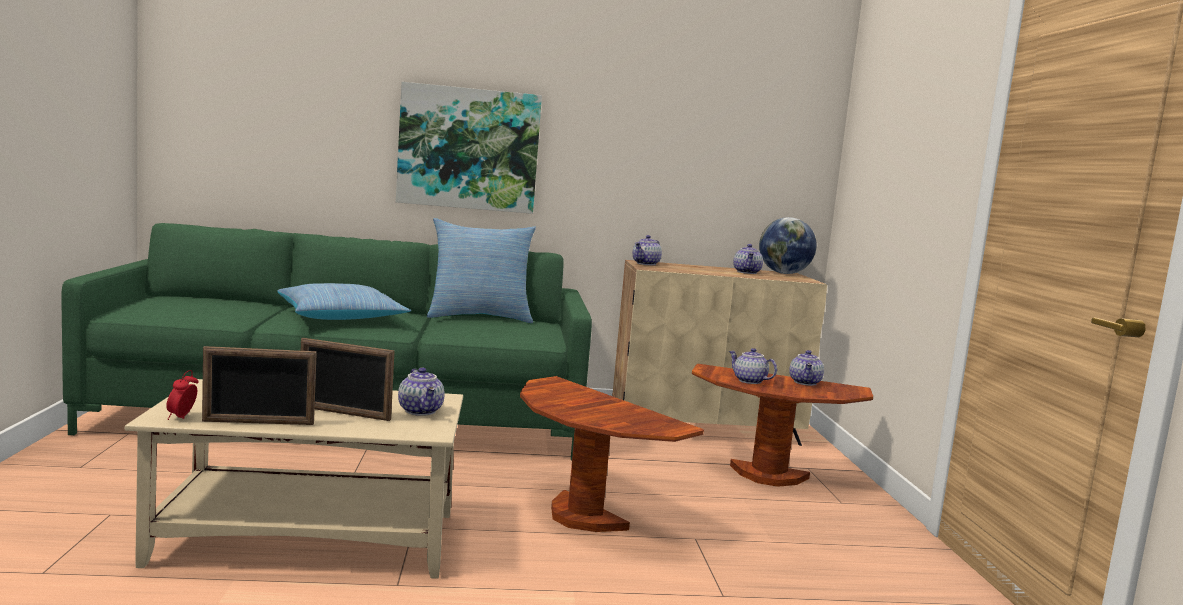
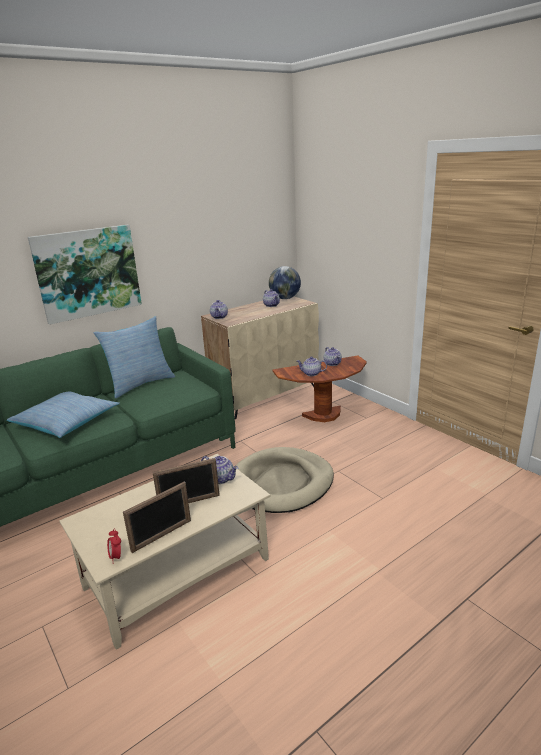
camera: 30 degrees left, 15 degrees up
brown side table [520,376,704,532] -> beige dog bed [236,447,334,513]

